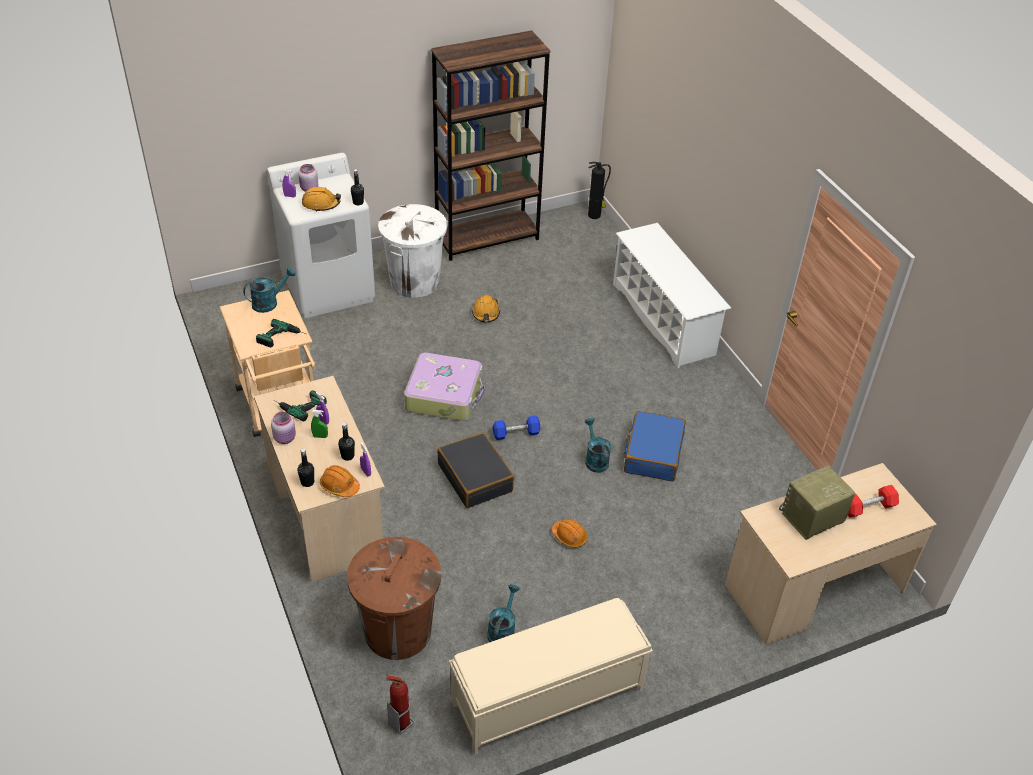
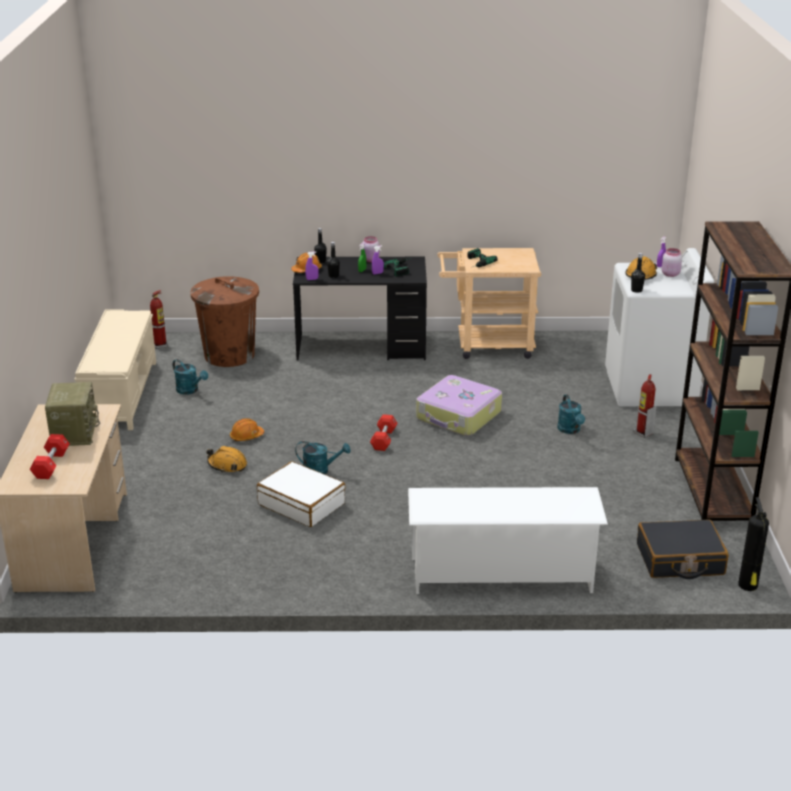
camera: 115 degrees right, 15 degrees down
turquoise watering can [243,267,296,313] -> turquoise watering can moved to [557,394,585,434]
beige desk [254,376,385,582] -> black desk [293,257,427,361]
white trash can [378,204,447,298] -> fire extinguisher [634,375,657,438]
black suitcase [437,432,514,508] -> black suitcase moved to [637,520,729,579]
orange hard hat [472,295,500,322] -> orange hard hat moved to [207,446,247,473]
blue dumbbell [493,416,541,440] -> red dumbbell [370,414,397,451]
blue suitcase [624,411,686,482] -> white suitcase [257,461,346,527]

